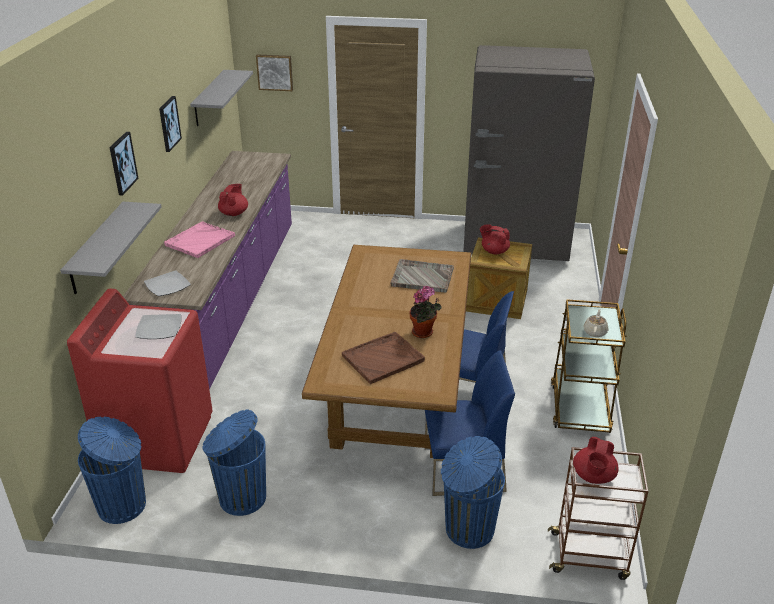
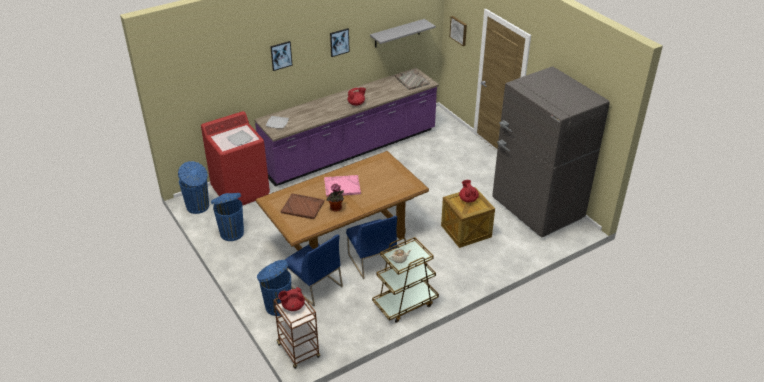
camera: 50 degrees right, 5 degrees up
grey shelf [60,202,162,294] -> none
pink tray [164,221,235,258] -> pink tray moved to [324,175,361,197]
grey tray [390,259,454,292] -> grey tray moved to [395,70,430,90]

